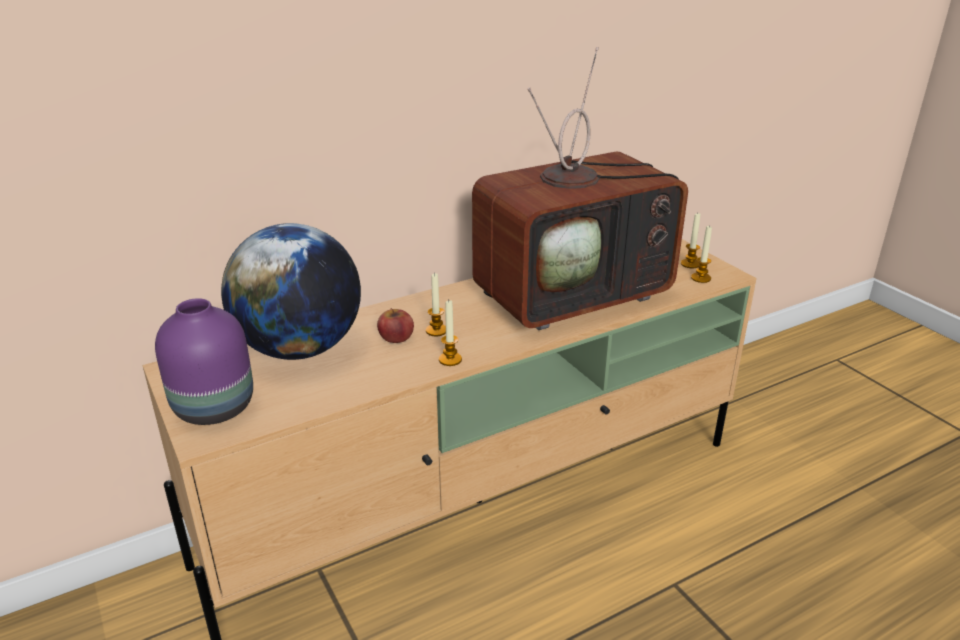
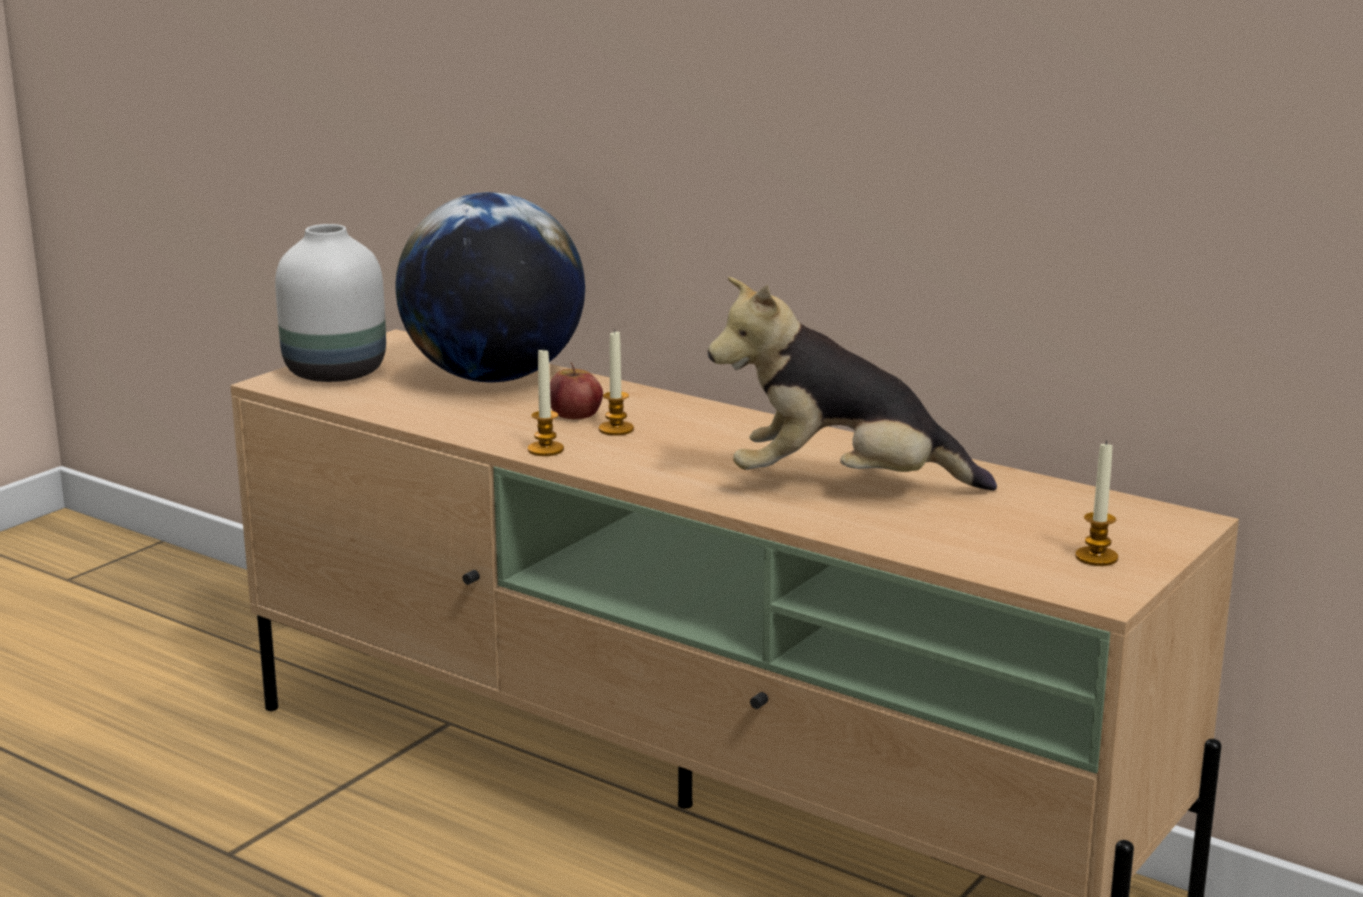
camera: 65 degrees right, 10 degrees down
purple vase [155,298,253,425] -> white vase [275,224,386,382]
television [472,47,688,330] -> plush toy [708,276,997,491]
candle [691,225,712,283] -> none

